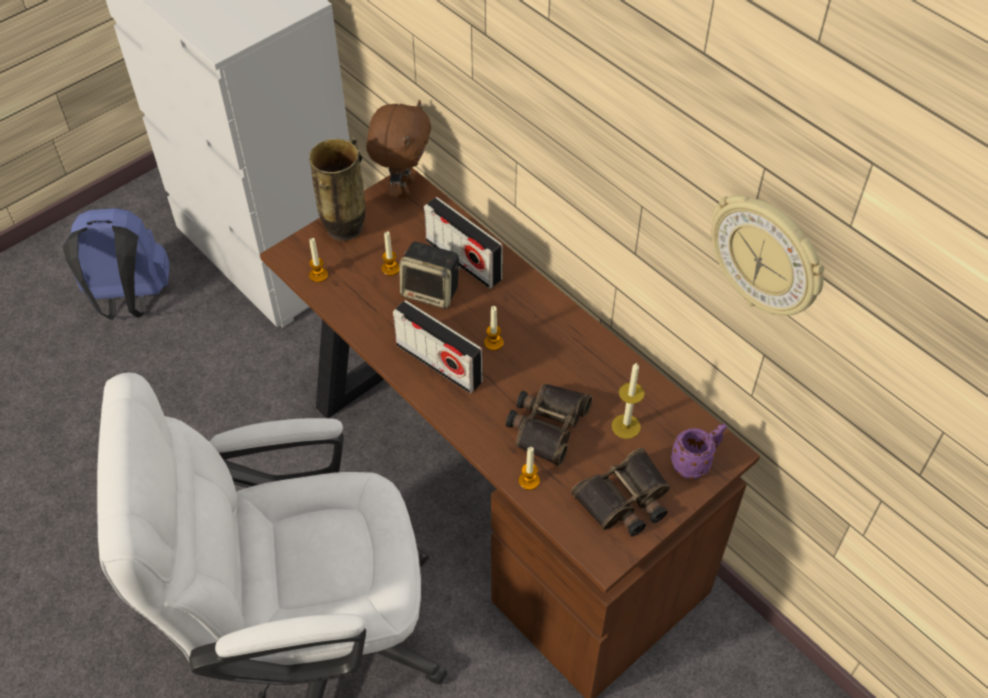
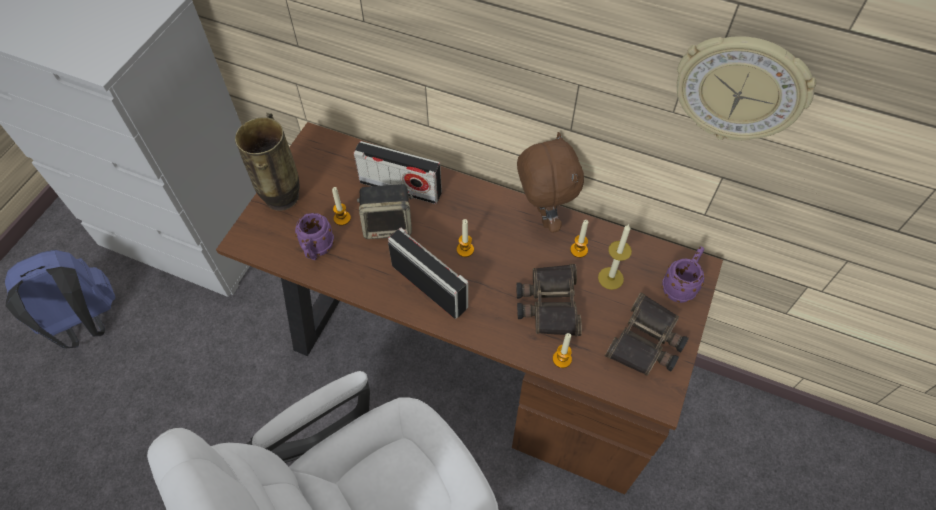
camera: 25 degrees left, 5 degrees up
candle [309,238,328,282] -> candle moved to [570,220,588,258]
brown plush toy [366,100,431,199] -> brown plush toy moved to [517,132,584,233]
radio [393,300,483,393] -> radio turned 150 degrees counterclockwise [388,228,468,319]
none -> purple mug [295,213,334,260]

